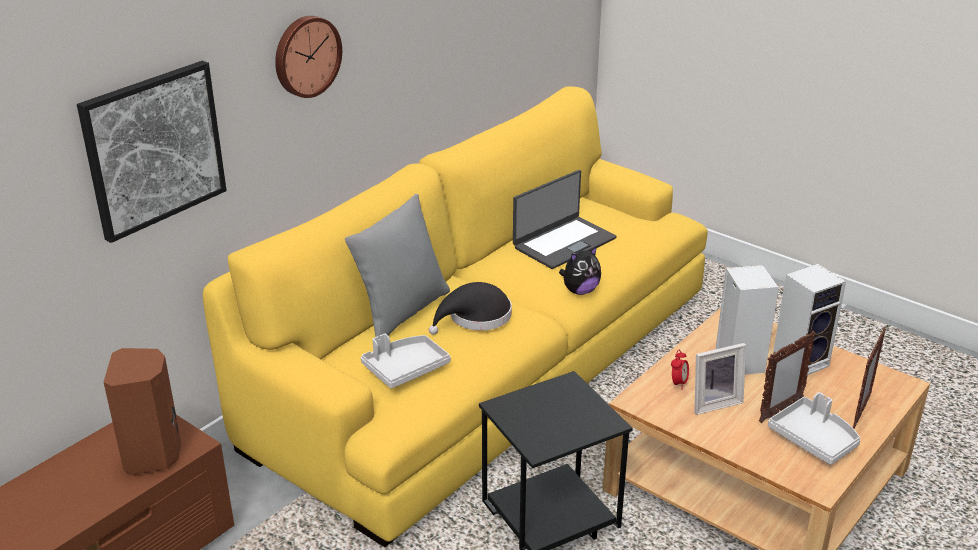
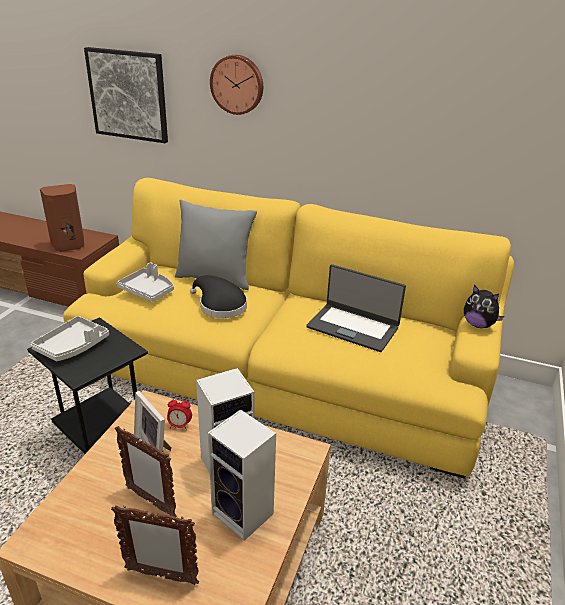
camera: 70 degrees right, 0 degrees up
plush toy [559,246,601,295] -> plush toy moved to [464,285,504,328]
grey tray [768,392,861,465] -> grey tray moved to [31,316,109,361]

